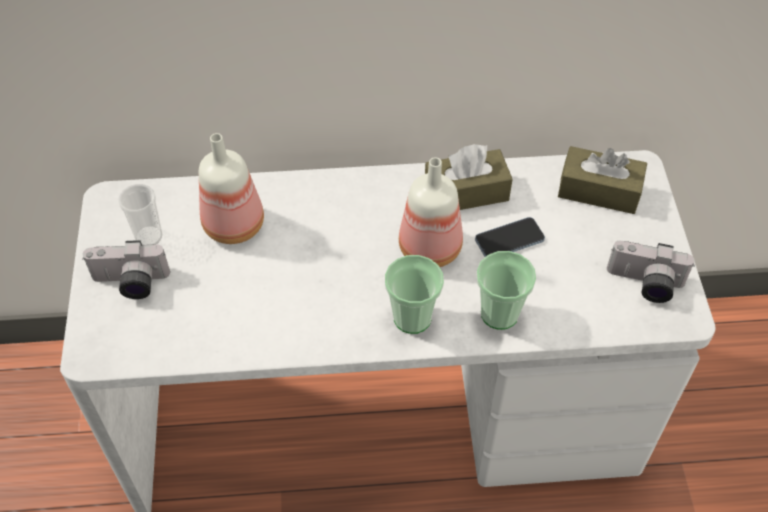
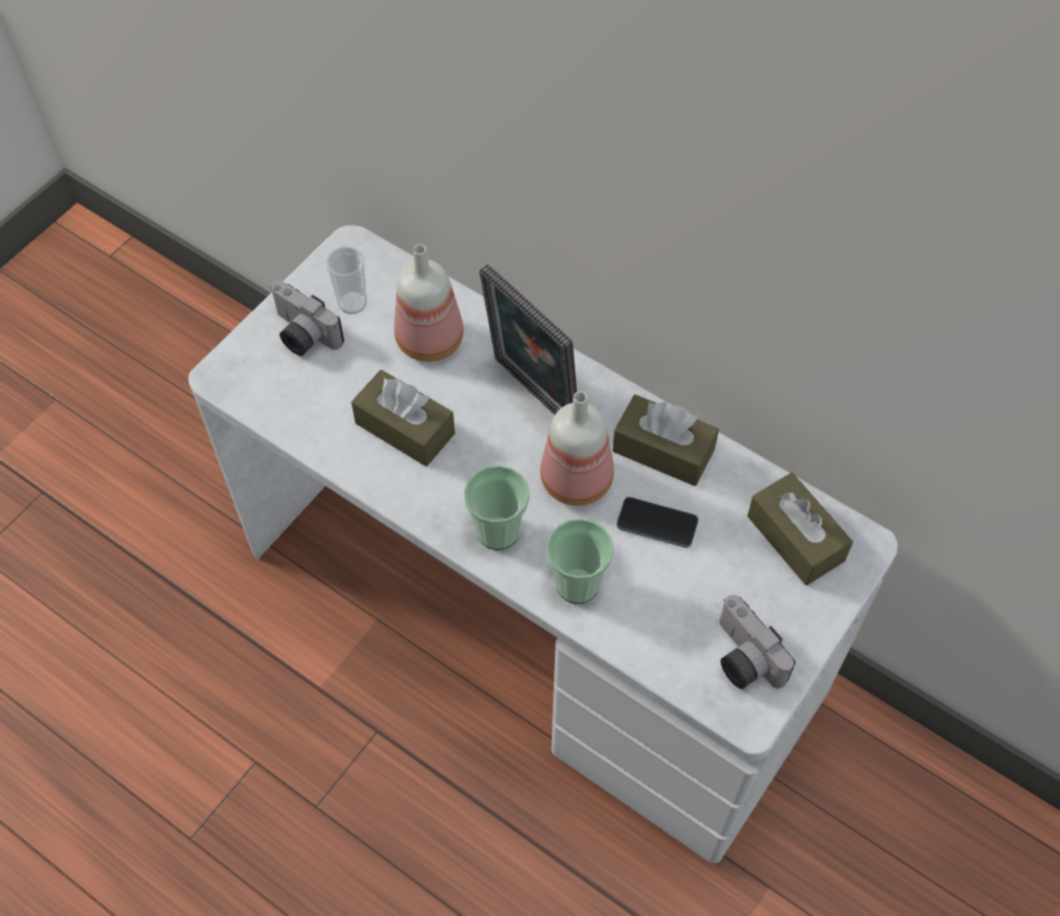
camera: 40 degrees right, 5 degrees up
none -> brown tissue box [351,370,455,466]
none -> picture frame [479,264,577,415]

